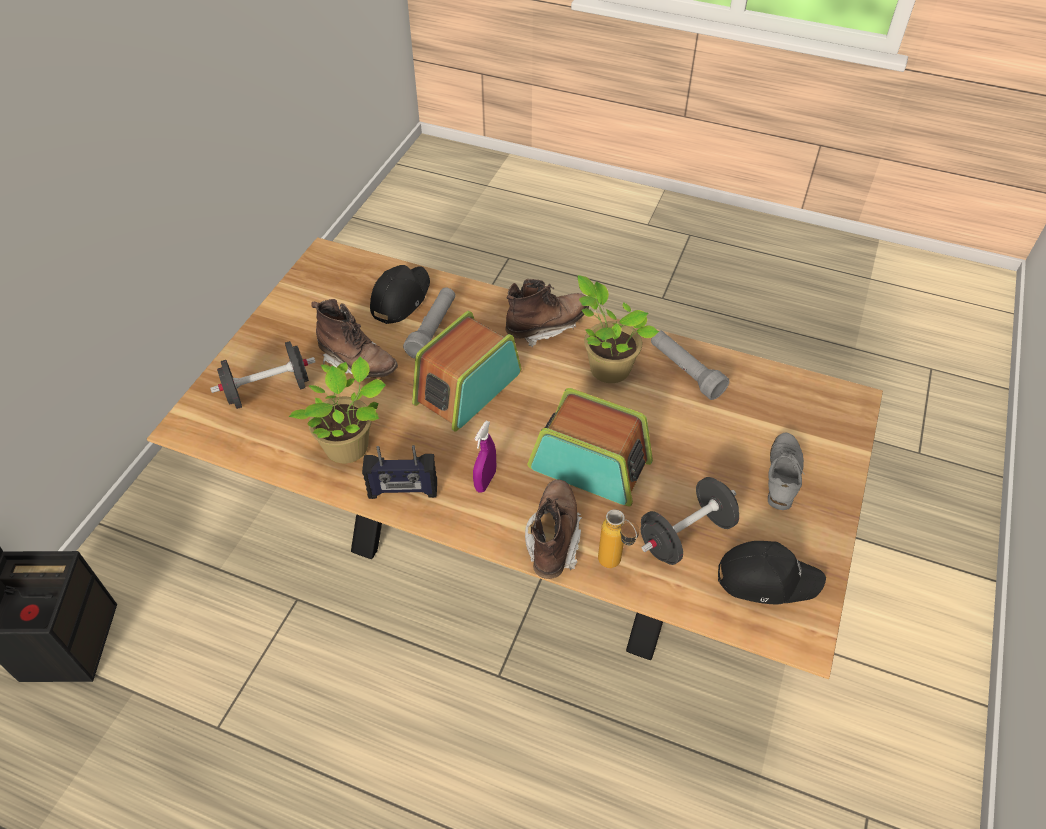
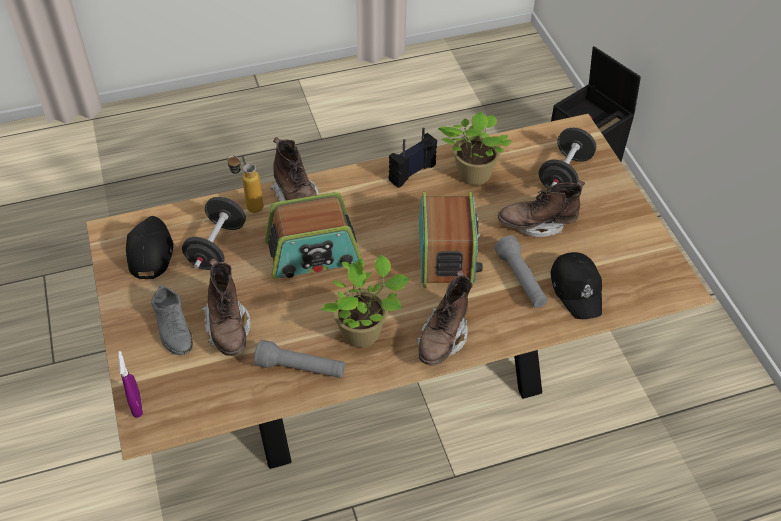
camera: 140 degrees right, 0 degrees up
purple spray bottle [473,421,496,493] -> purple spray bottle moved to [118,351,143,418]
black cap [718,541,826,605] -> black cap turned 120 degrees clockwise [126,216,173,279]
none -> brown boot [202,258,251,356]

